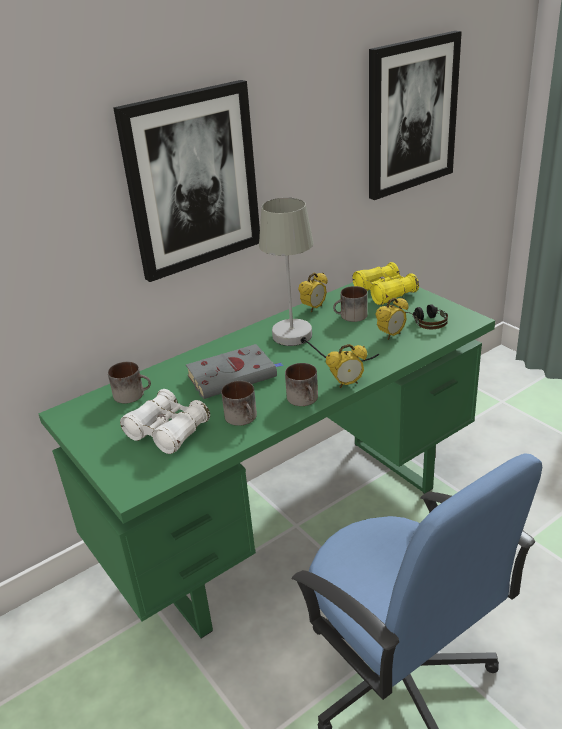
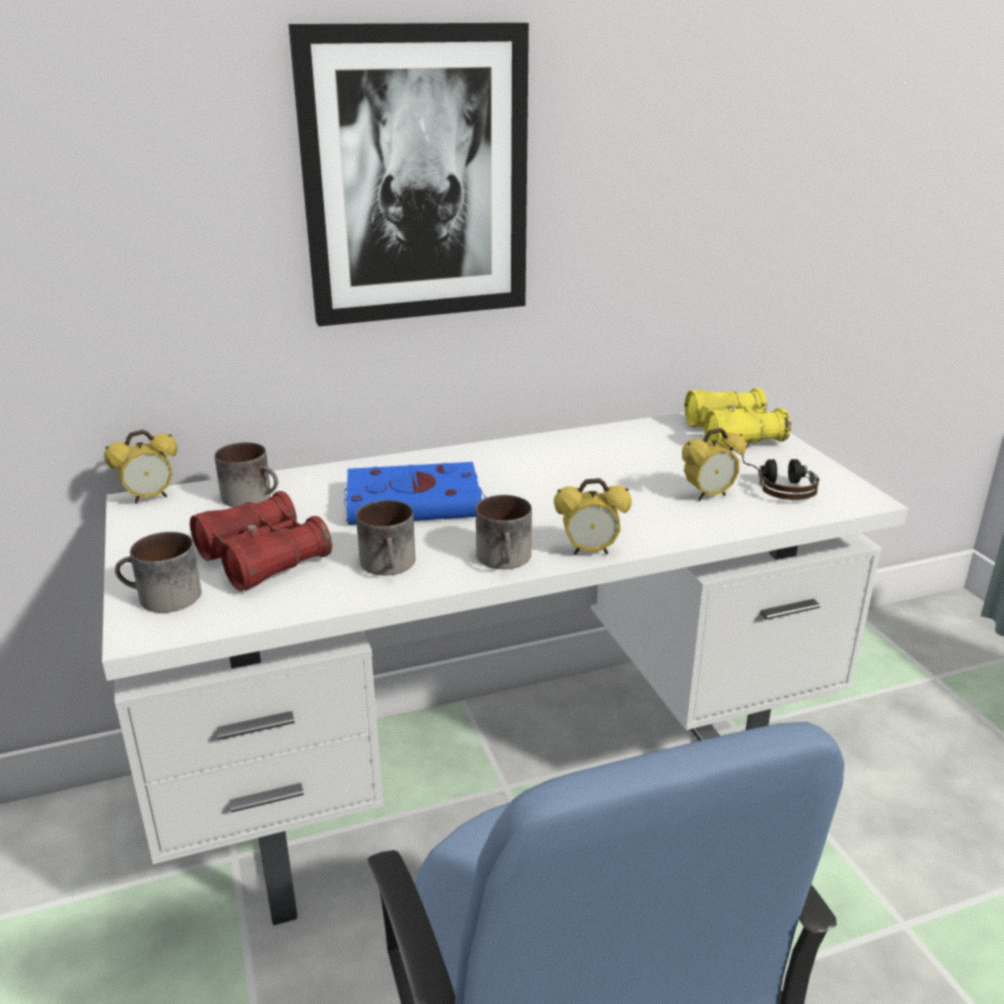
camera: 15 degrees right, 5 degrees down
green desk [38,282,495,638] -> white desk [102,412,908,925]
white binoculars [120,389,210,454] -> red binoculars [190,491,332,591]
grey book [186,344,283,399] -> blue book [344,462,487,525]
grey table lamp [259,198,379,362] -> none
alarm clock [298,273,328,312] -> alarm clock moved to [104,430,178,504]
mug [333,286,368,322] -> mug moved to [115,532,201,613]
picture [369,31,462,200] -> none

